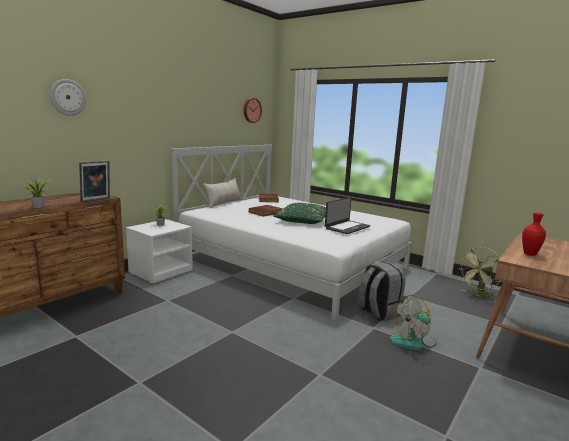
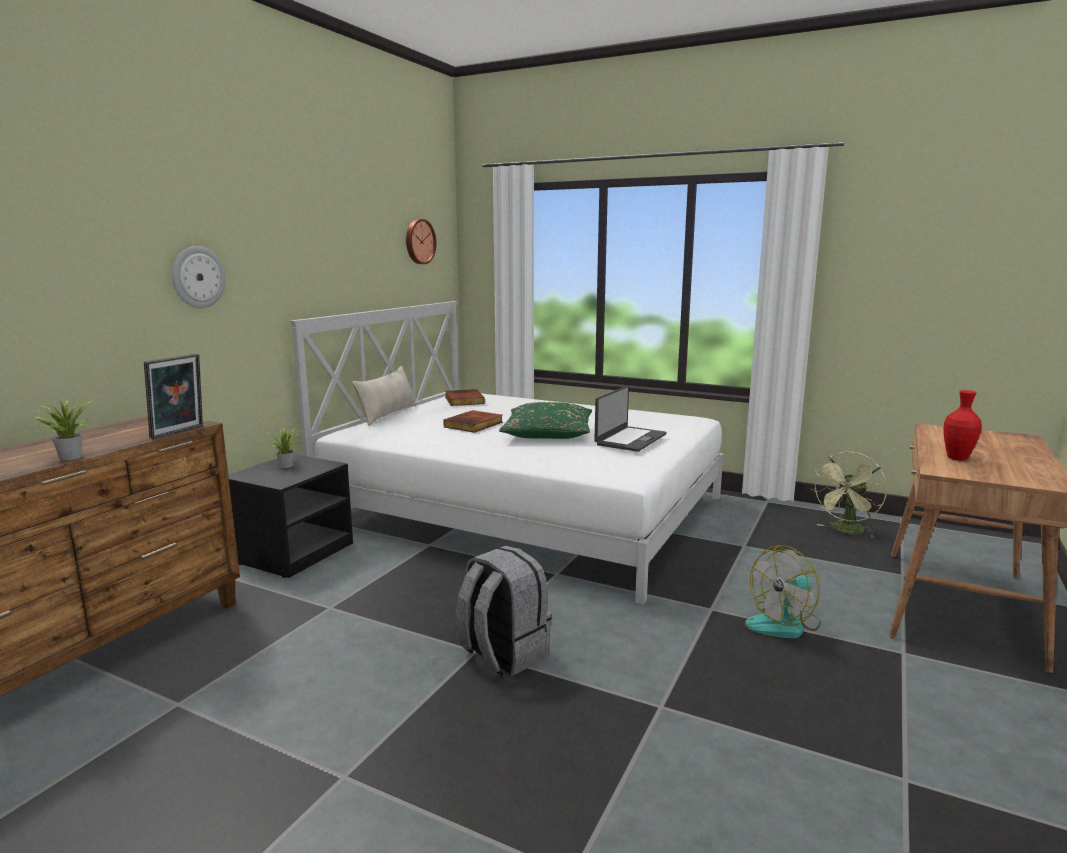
camera: 10 degrees left, 0 degrees up
wall clock [50,79,86,116] -> wall clock moved to [172,246,226,308]
white nightstand [126,219,193,283] -> black nightstand [228,454,353,578]
grey backpack [358,261,405,321] -> grey backpack moved to [455,546,552,677]

